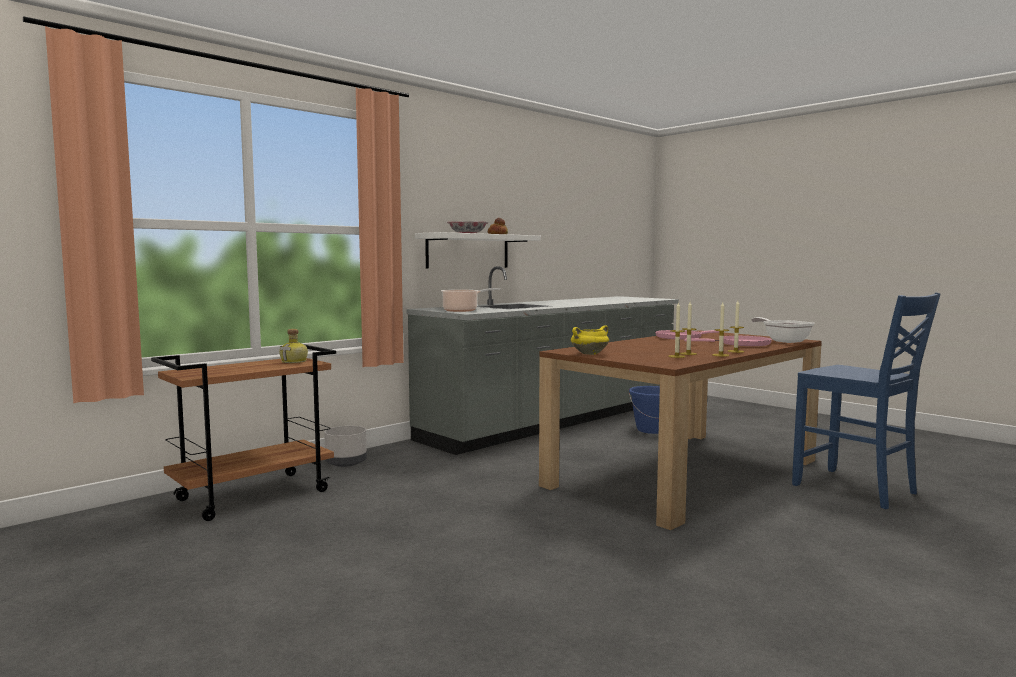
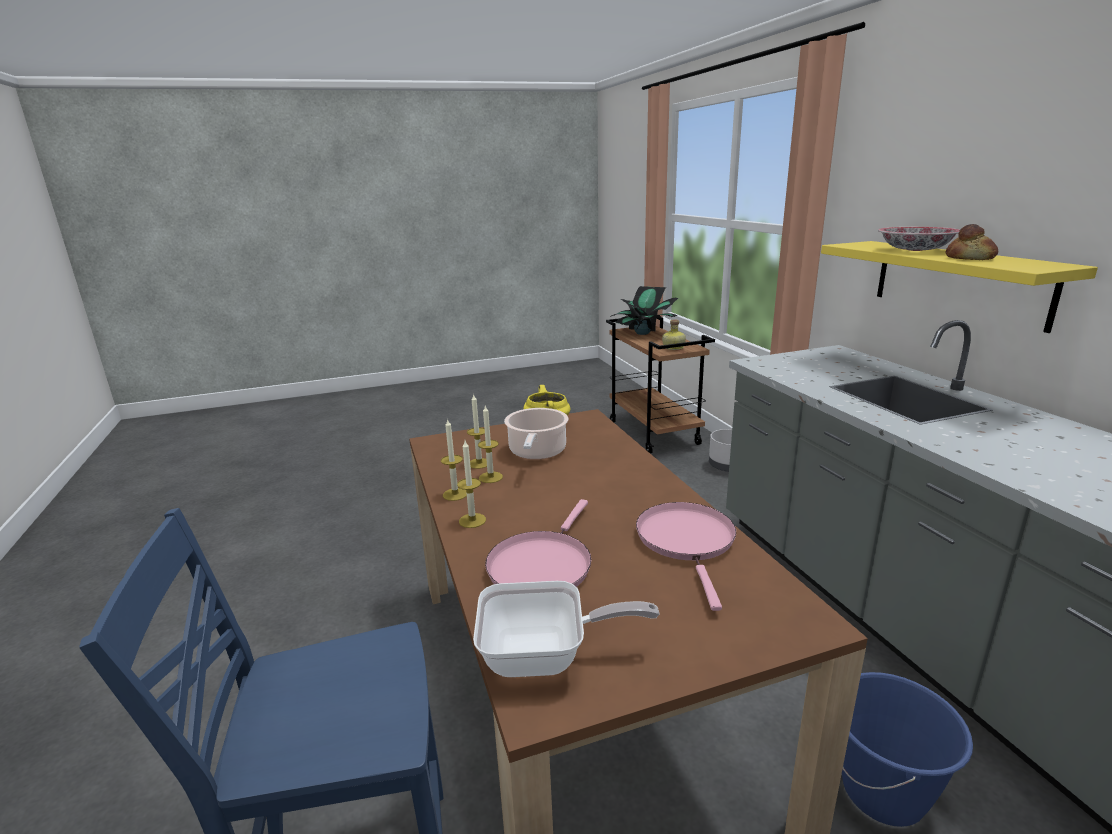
camera: 115 degrees right, 15 degrees up
white shelf [415,232,541,269] -> yellow shelf [821,241,1098,333]
cooking pot [441,288,501,312] -> cooking pot moved to [504,408,569,460]
none -> potted plant [610,286,678,335]

